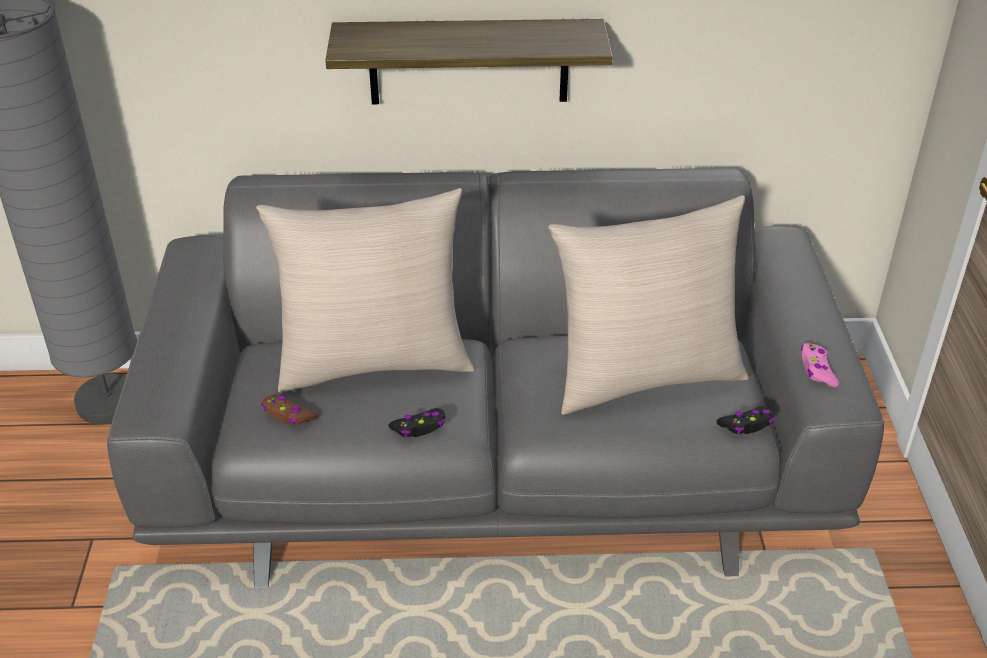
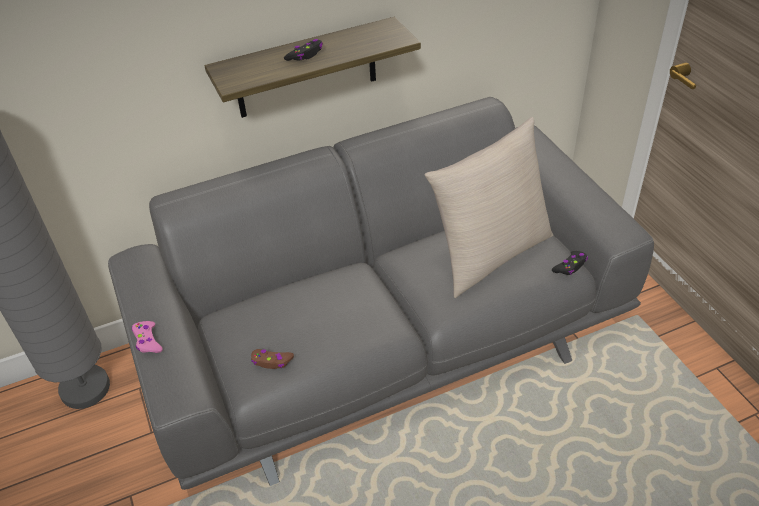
camera: 20 degrees left, 5 degrees up
beige pillow [256,188,474,392] -> none
black game controller [388,408,445,437] -> black game controller moved to [284,39,323,61]
pink game controller [801,343,839,387] -> pink game controller moved to [132,321,163,353]

